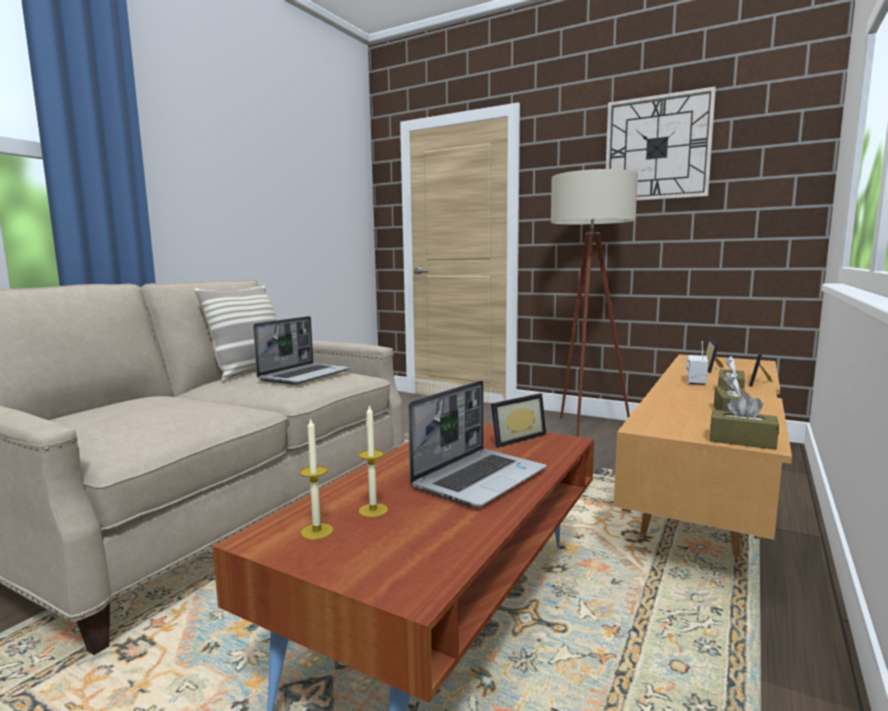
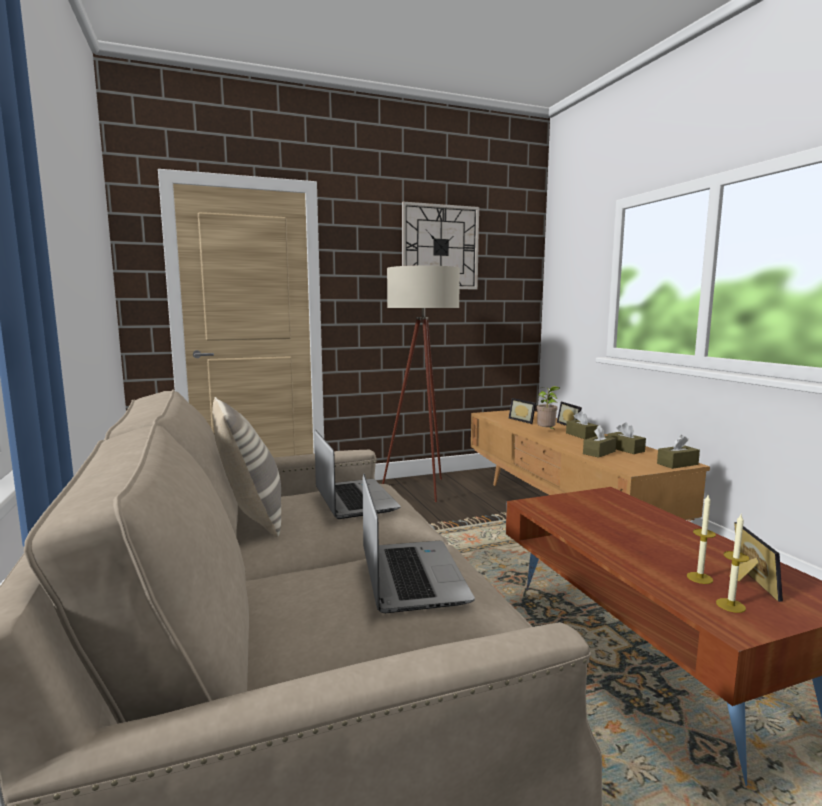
camera: 50 degrees left, 0 degrees up
laptop [408,380,547,507] -> laptop moved to [362,473,475,613]
picture frame [491,393,546,448] -> picture frame moved to [729,522,783,602]
radio [686,341,708,385] -> potted plant [537,386,560,430]
none -> brown tissue box [583,425,616,458]

